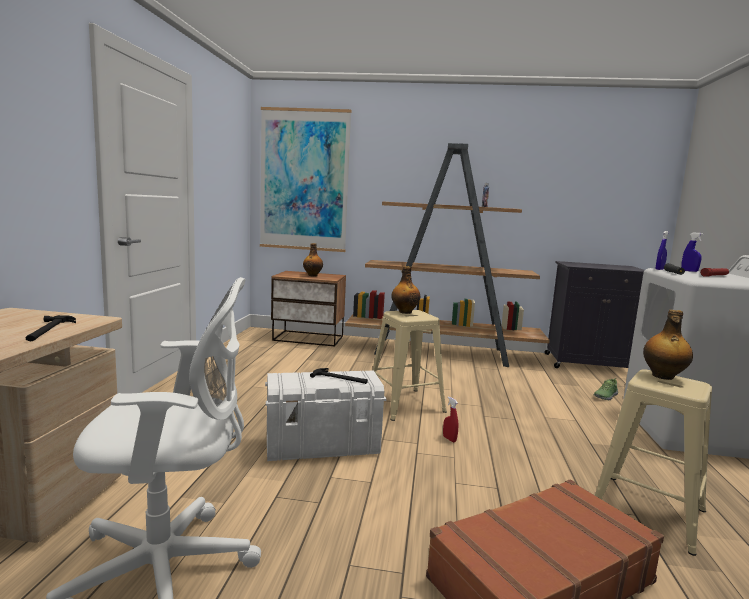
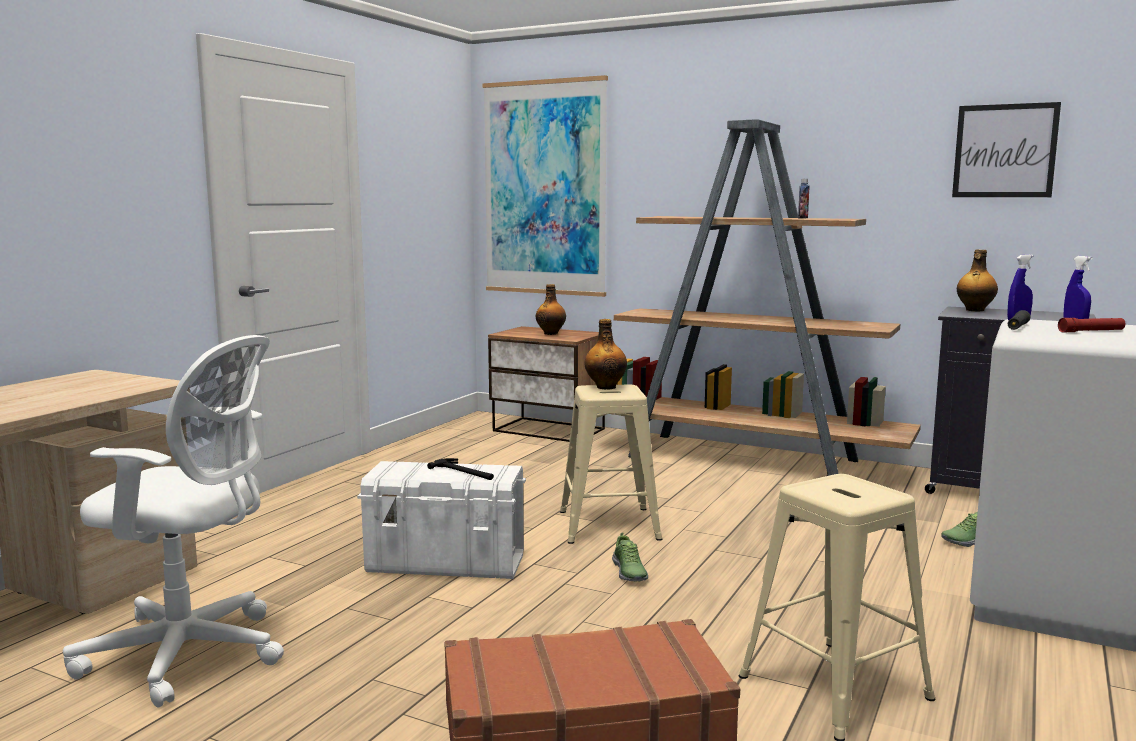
camera: 20 degrees right, 0 degrees up
hammer [25,315,76,341] -> none
red spray bottle [443,396,458,442] -> shoe [612,532,648,582]
bottle [643,310,693,380] -> bottle moved to [957,249,998,311]
none -> picture [952,102,1061,197]

